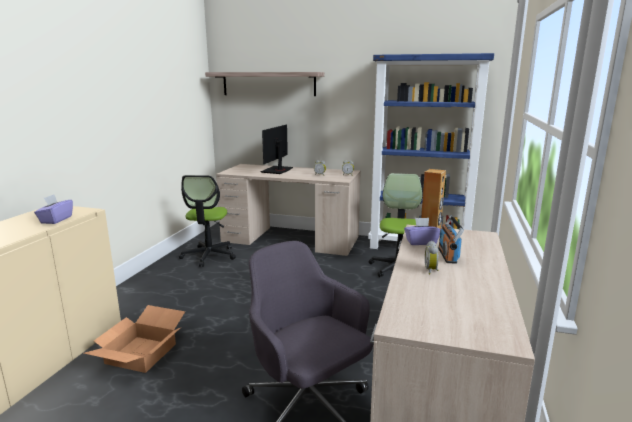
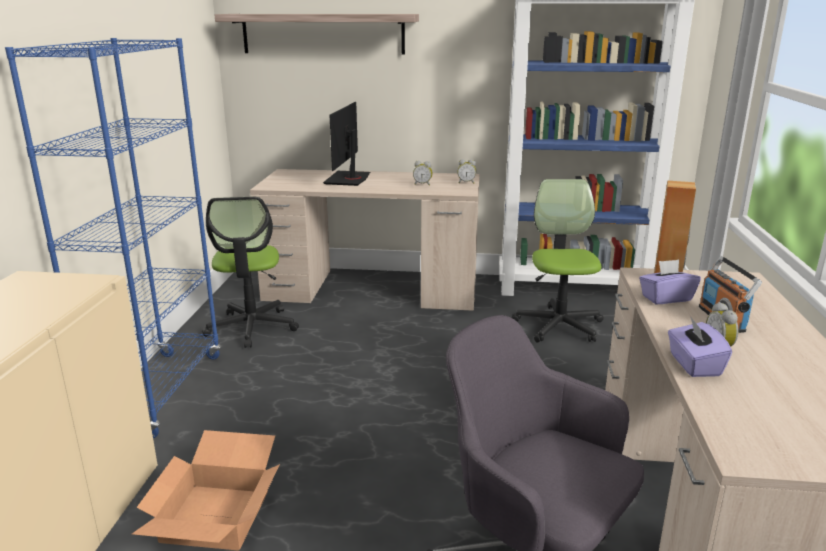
camera: 10 degrees left, 5 degrees up
purple tissue box [34,194,73,224] -> purple tissue box moved to [668,318,732,377]
none -> blue bookcase [5,38,221,438]

